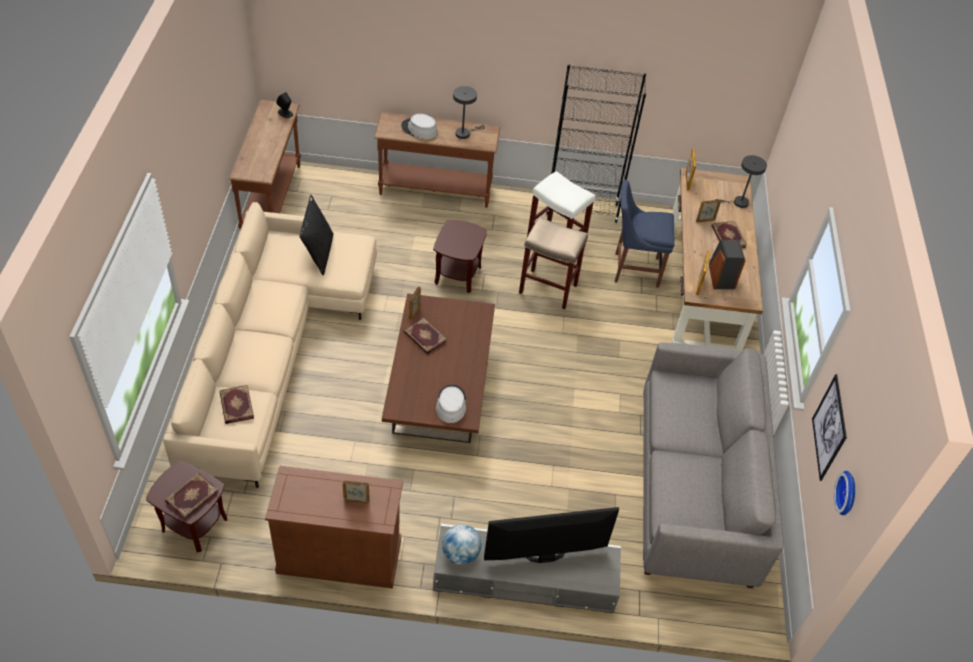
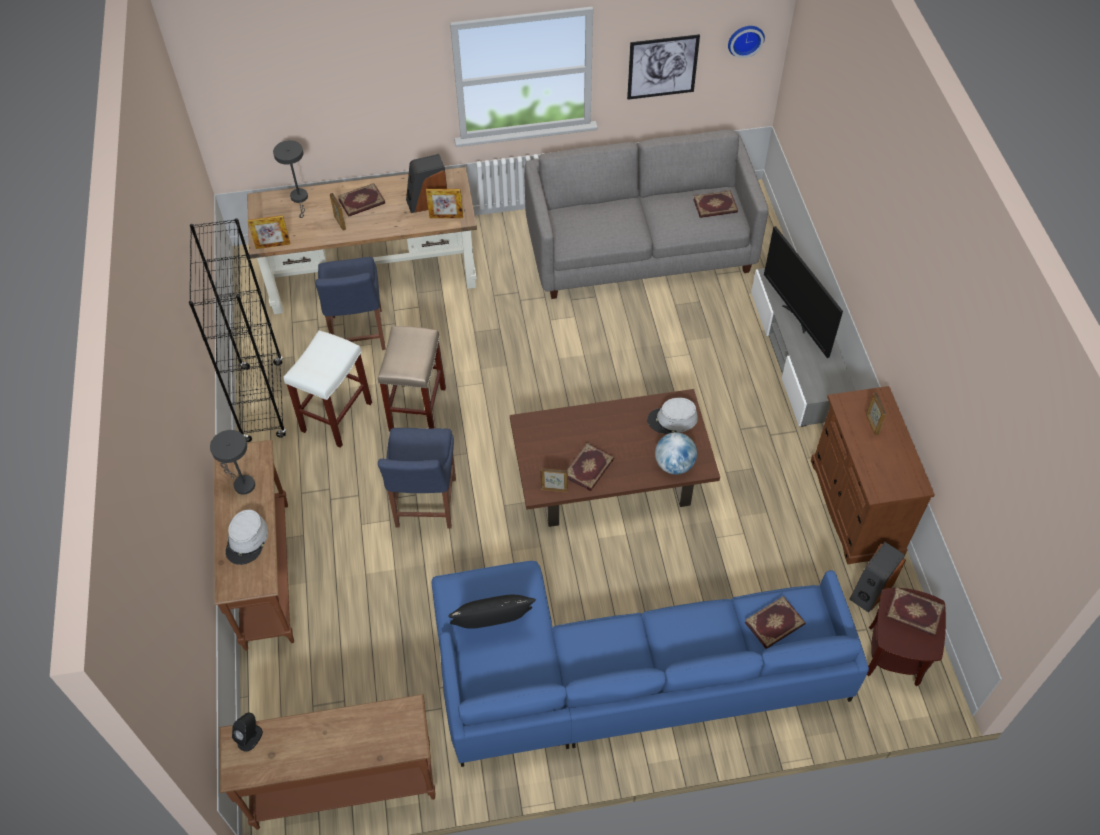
camera: 100 degrees left, 5 degrees up
beige sofa [163,202,377,488] -> blue sofa [431,561,869,767]
brown side table [433,220,487,293] -> blue chair [378,428,456,528]
globe [442,524,481,565] -> globe moved to [655,432,697,474]
none -> book [693,190,738,218]
none -> speaker [849,542,906,613]

